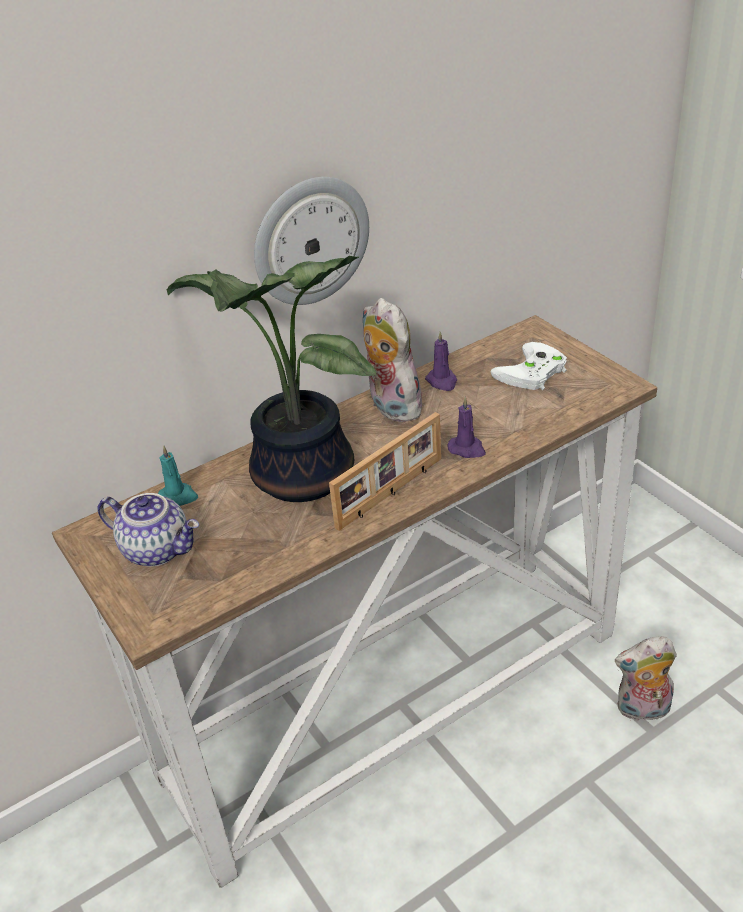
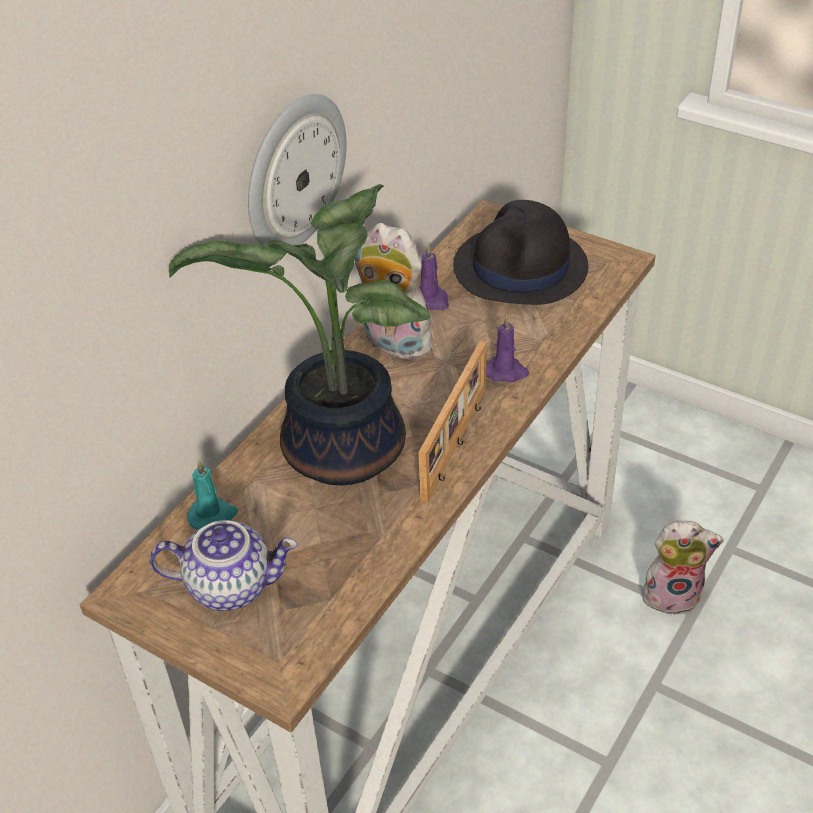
camera: 25 degrees left, 5 degrees up
white game controller [491,342,567,390] -> black hat [453,200,589,305]
plush toy [615,636,677,721] -> plush toy turned 150 degrees counterclockwise [642,521,724,615]

